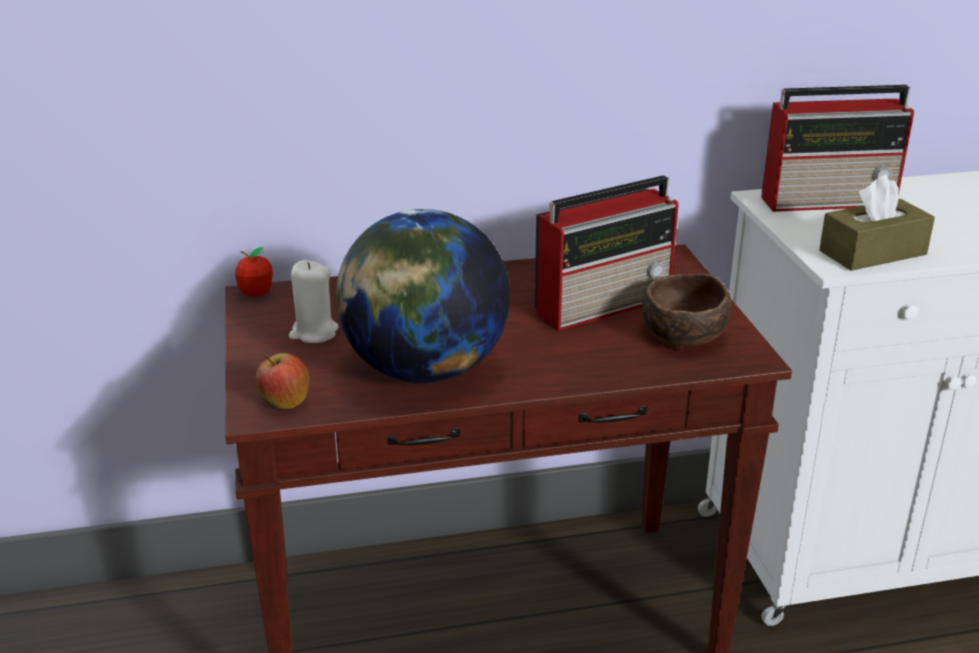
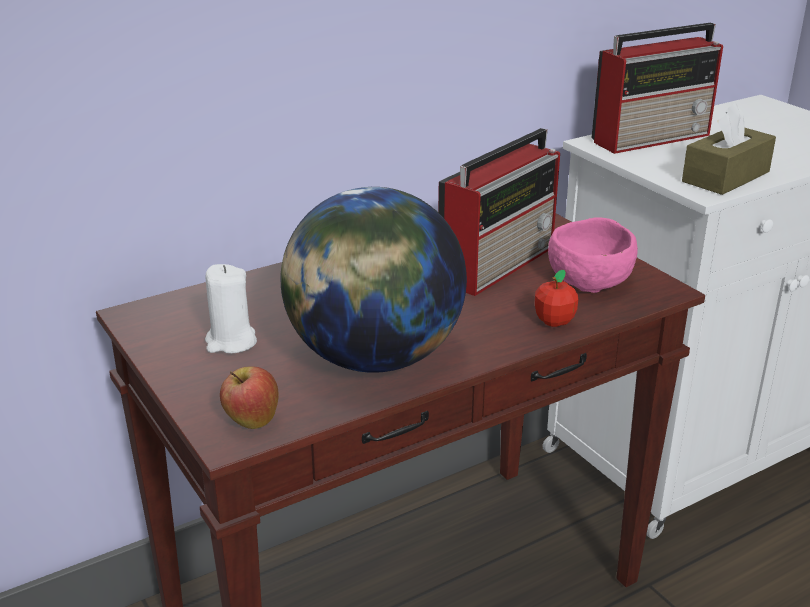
camera: 20 degrees left, 0 degrees up
apple [235,247,273,297] -> apple moved to [535,270,578,327]
brown bowl [642,273,732,348] -> pink bowl [548,217,638,293]

